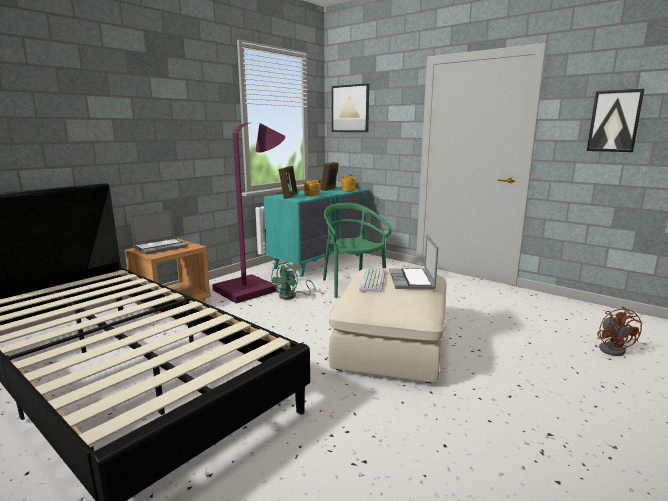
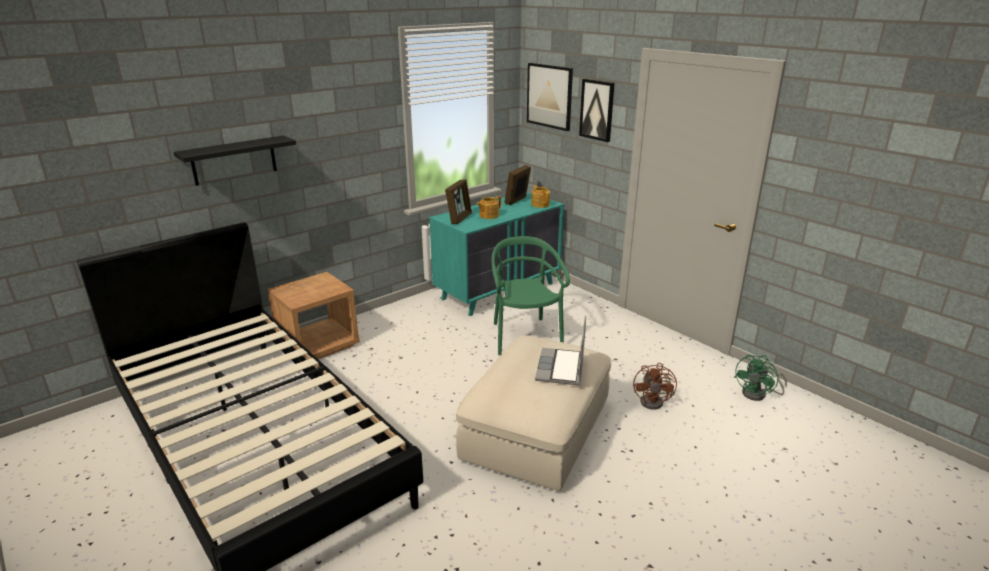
camera: 10 degrees right, 10 degrees up
laptop [130,210,187,254] -> none
purple floor lamp [212,123,285,303] -> none
green fan [270,262,315,300] -> green fan moved to [734,355,787,401]
keyboard [359,268,385,293] -> none
picture [587,89,645,152] -> picture moved to [579,79,615,142]
brown fan [597,306,643,356] -> brown fan moved to [633,363,677,410]
none -> black shelf [174,135,296,186]

